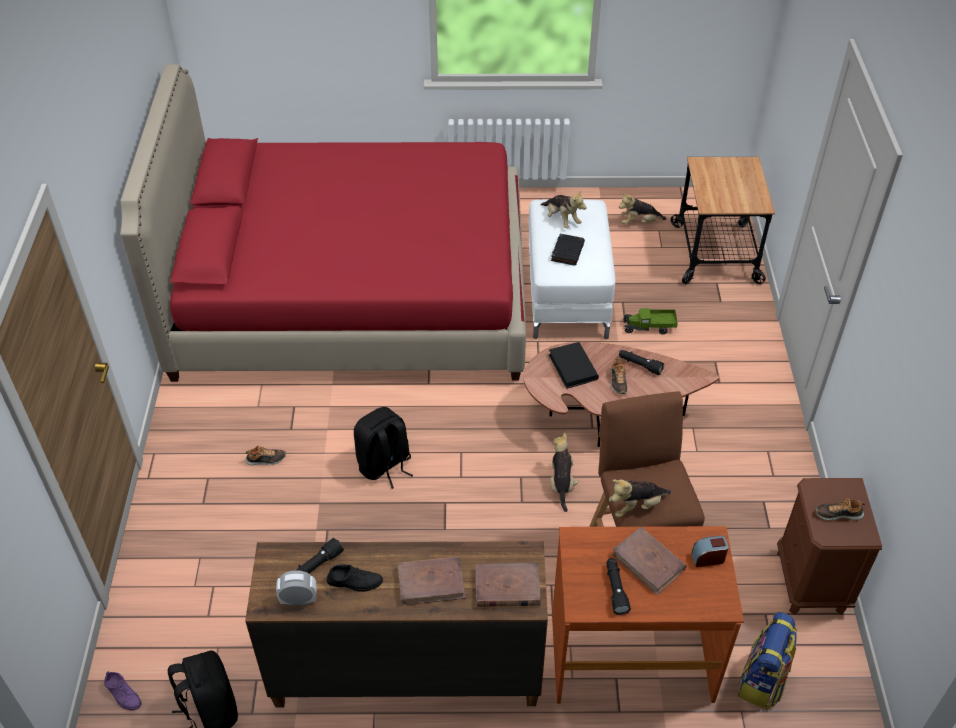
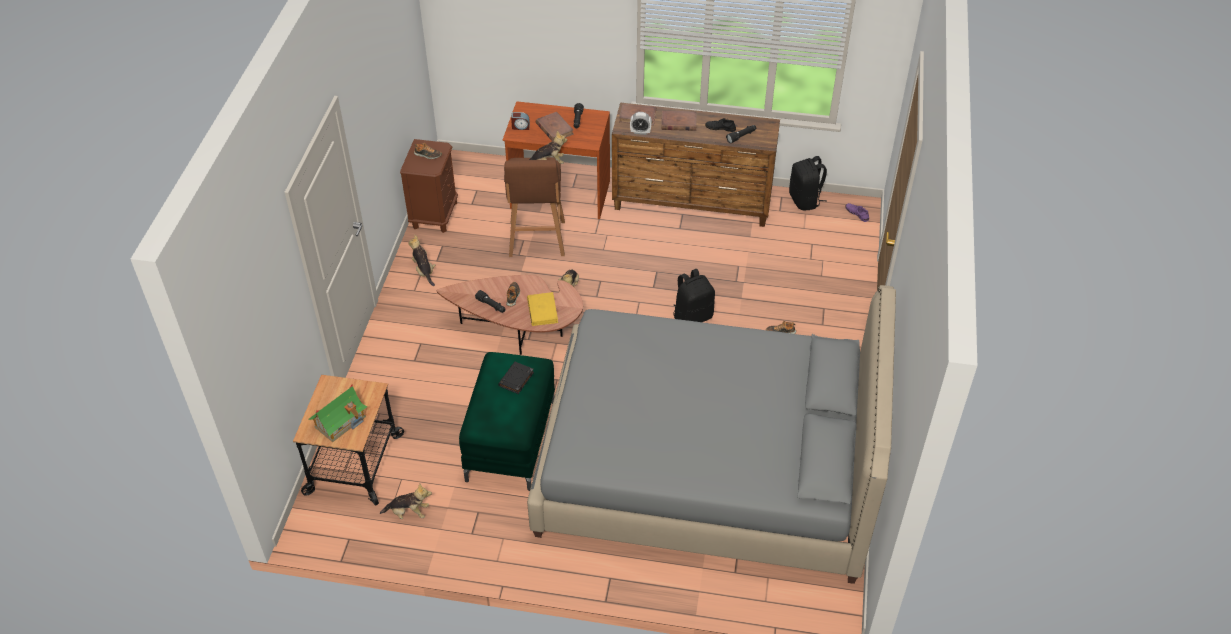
camera: 170 degrees left, 0 degrees up
red bed [120,64,526,382] -> grey bed [527,285,896,584]
alarm clock [276,570,316,606] -> alarm clock moved to [630,112,652,135]
white ottoman [529,200,615,339] -> green ottoman [459,352,555,491]
plush toy [541,189,587,228] -> plush toy moved to [408,235,435,286]
black book [549,342,599,389] -> yellow book [527,292,558,326]
toy truck [623,308,678,335] -> none
backpack [738,612,797,709] -> none
none -> toy house [308,384,367,442]

